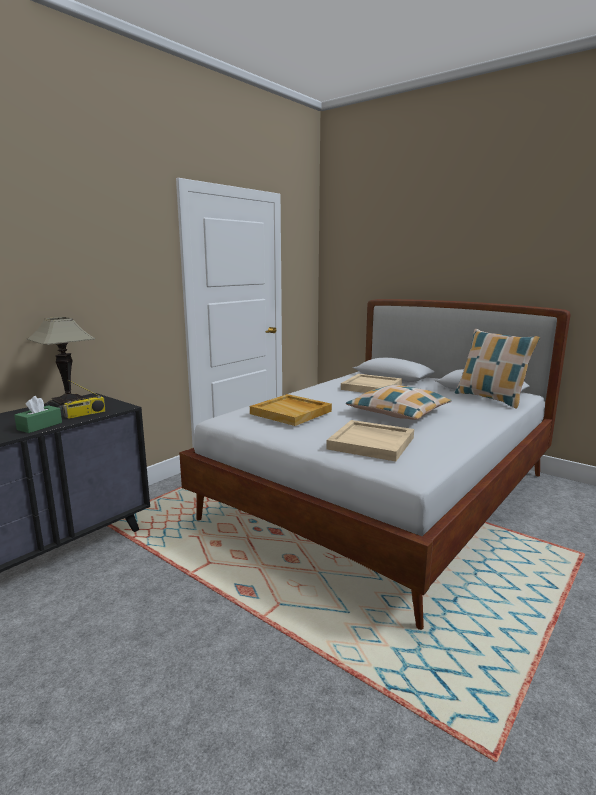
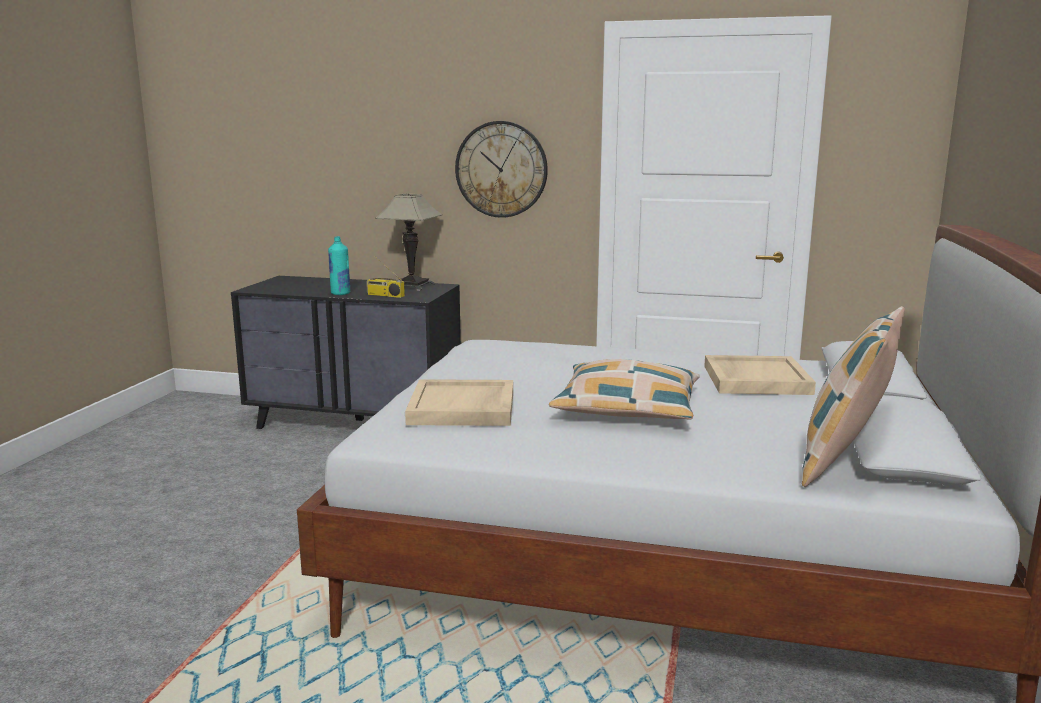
camera: 65 degrees right, 0 degrees up
green tissue box [14,396,62,433] -> turquoise bottle [328,236,350,295]
beige tray [250,394,332,426] -> none
none -> wall clock [455,121,548,218]

